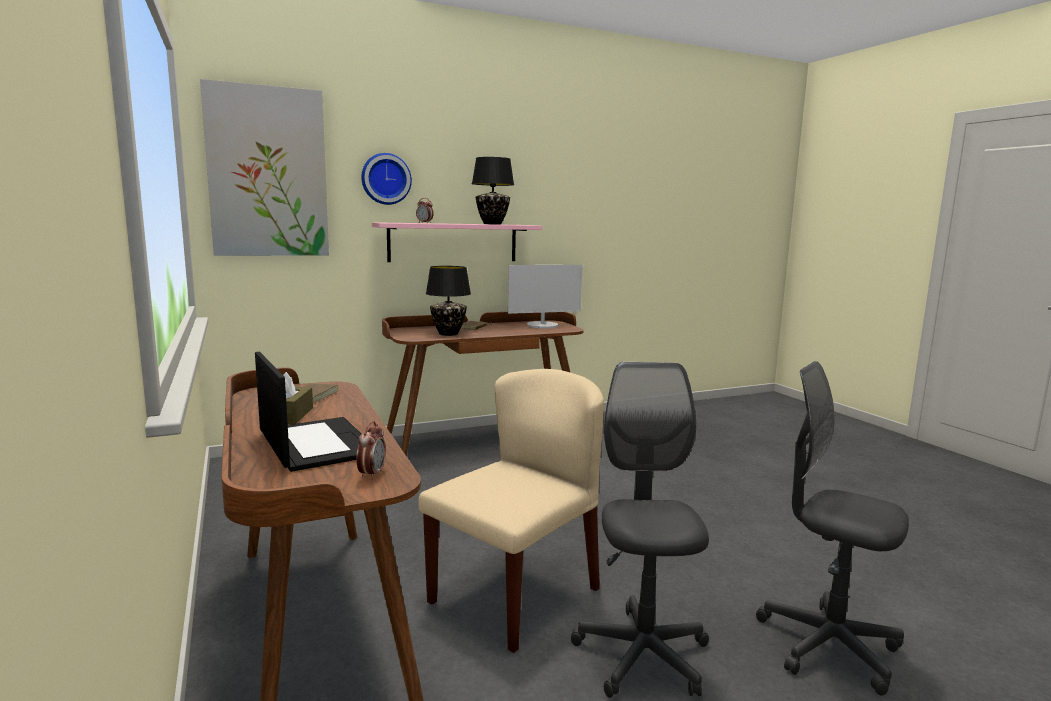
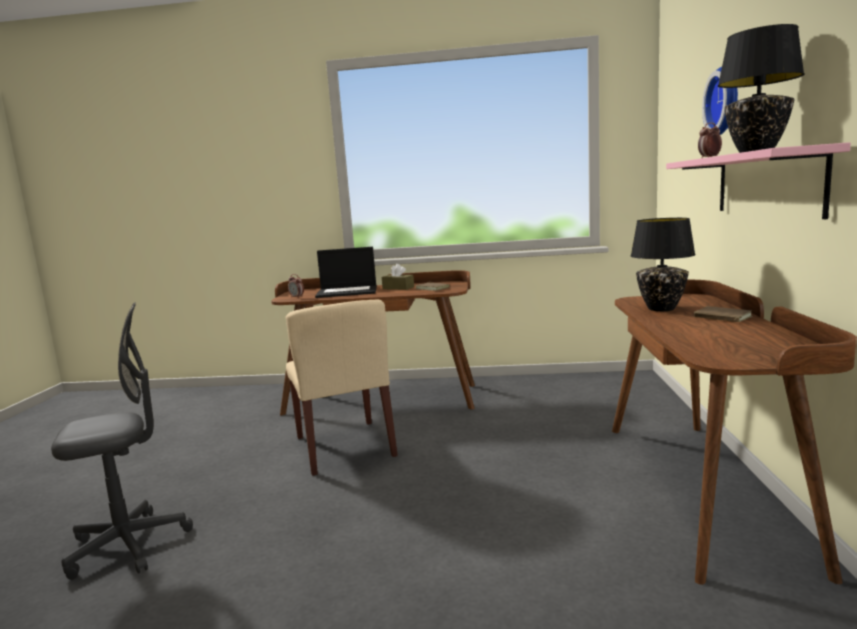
camera: 120 degrees right, 0 degrees up
picture [200,79,329,256] -> none
monitor [508,265,583,328] -> none
grey office chair [571,362,709,698] -> none

